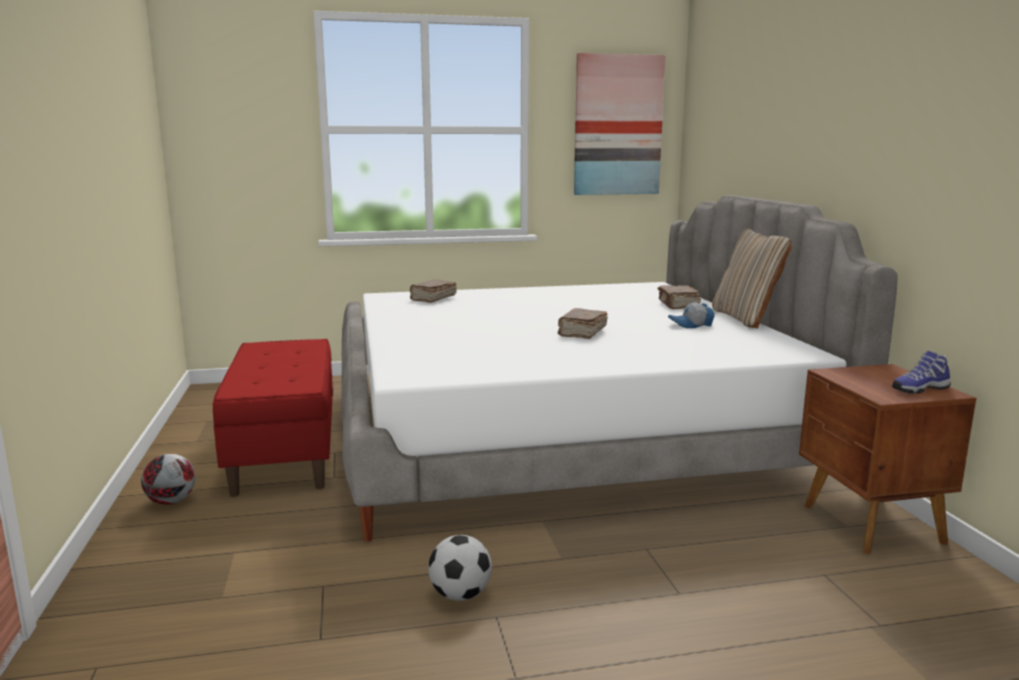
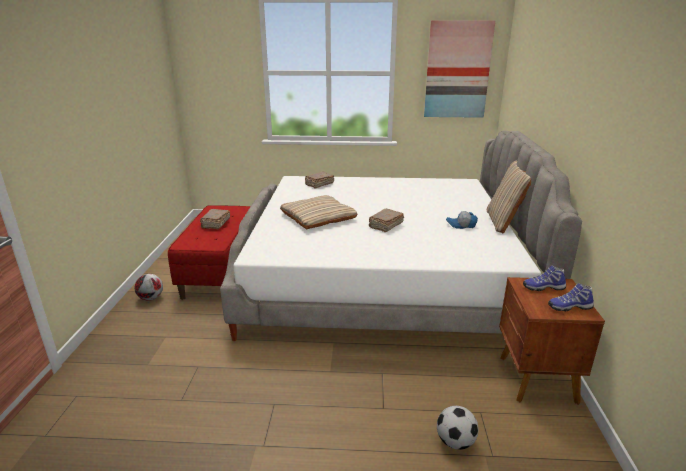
camera: 15 degrees right, 10 degrees up
football [428,535,492,601] -> football moved to [437,406,479,450]
brown book [658,285,701,309] -> brown book moved to [200,209,230,229]
none -> beige pillow [280,195,357,230]
none -> shoe [523,266,566,291]

